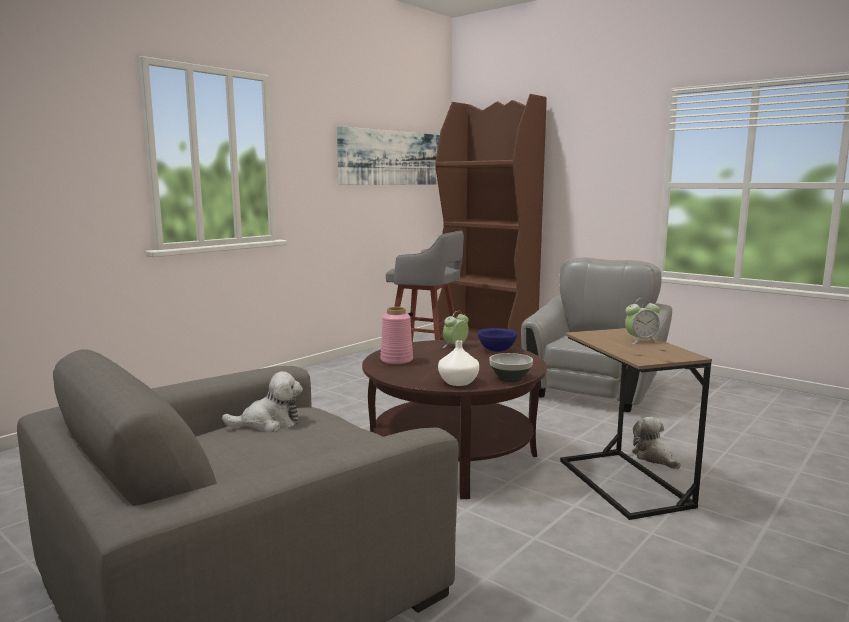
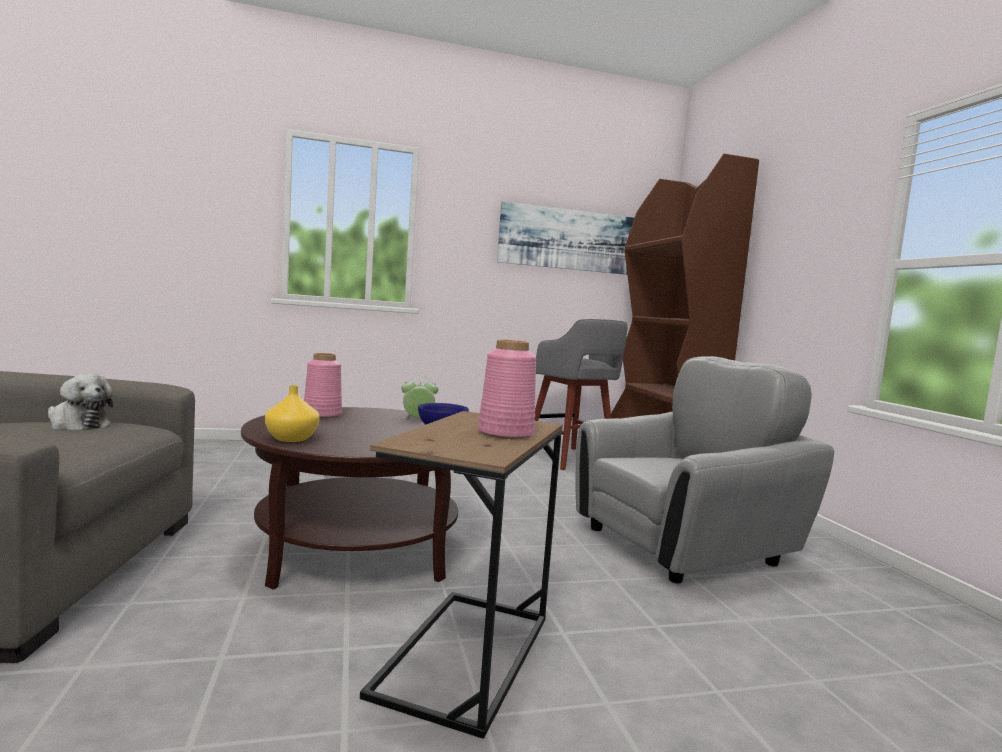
camera: 35 degrees right, 5 degrees down
white vase [438,340,479,386] -> yellow vase [265,385,320,442]
bowl [489,353,533,382] -> none
alarm clock [625,298,660,344] -> pink vase [478,339,536,439]
plush toy [632,417,681,469] -> none

